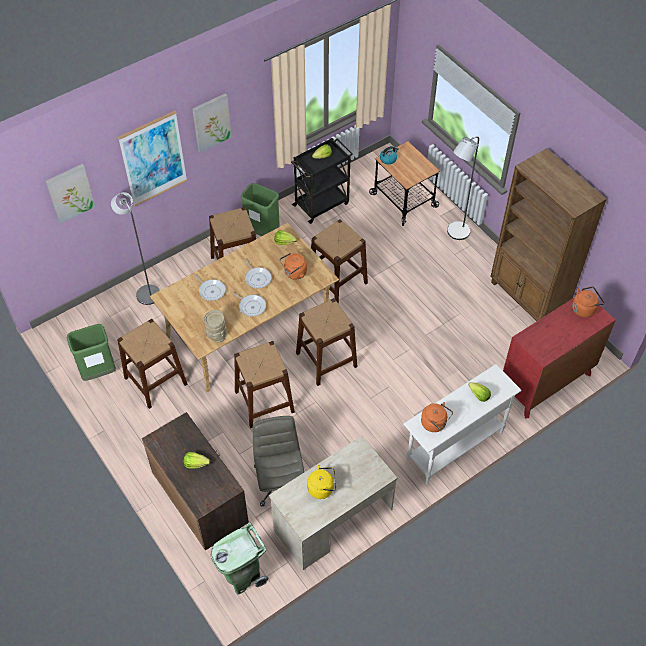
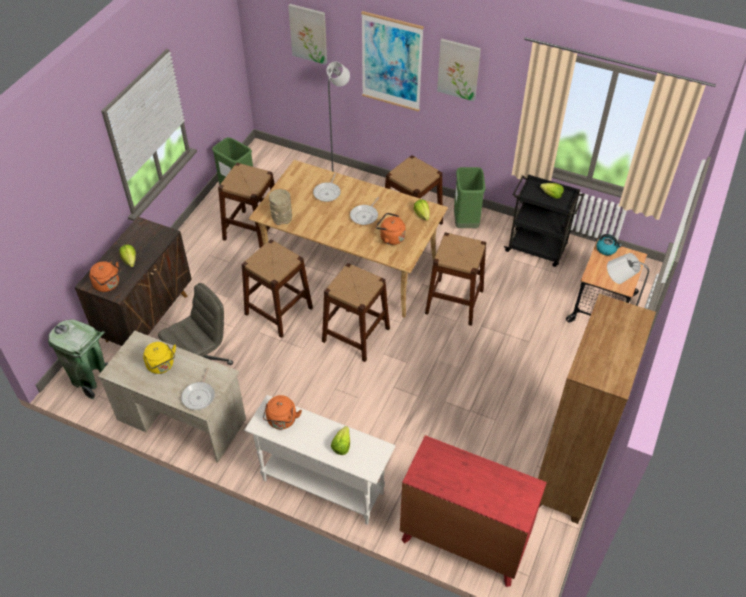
camera: 60 degrees right, 5 degrees down
frying pan [231,291,266,317] -> frying pan moved to [181,368,215,410]
orange kettle [572,286,604,318] -> orange kettle moved to [89,261,121,292]

